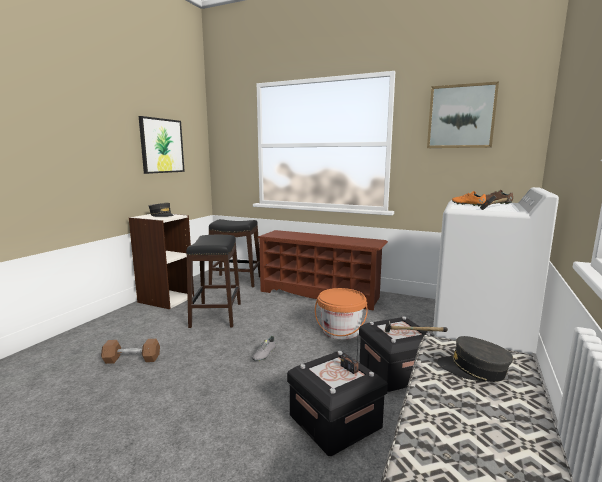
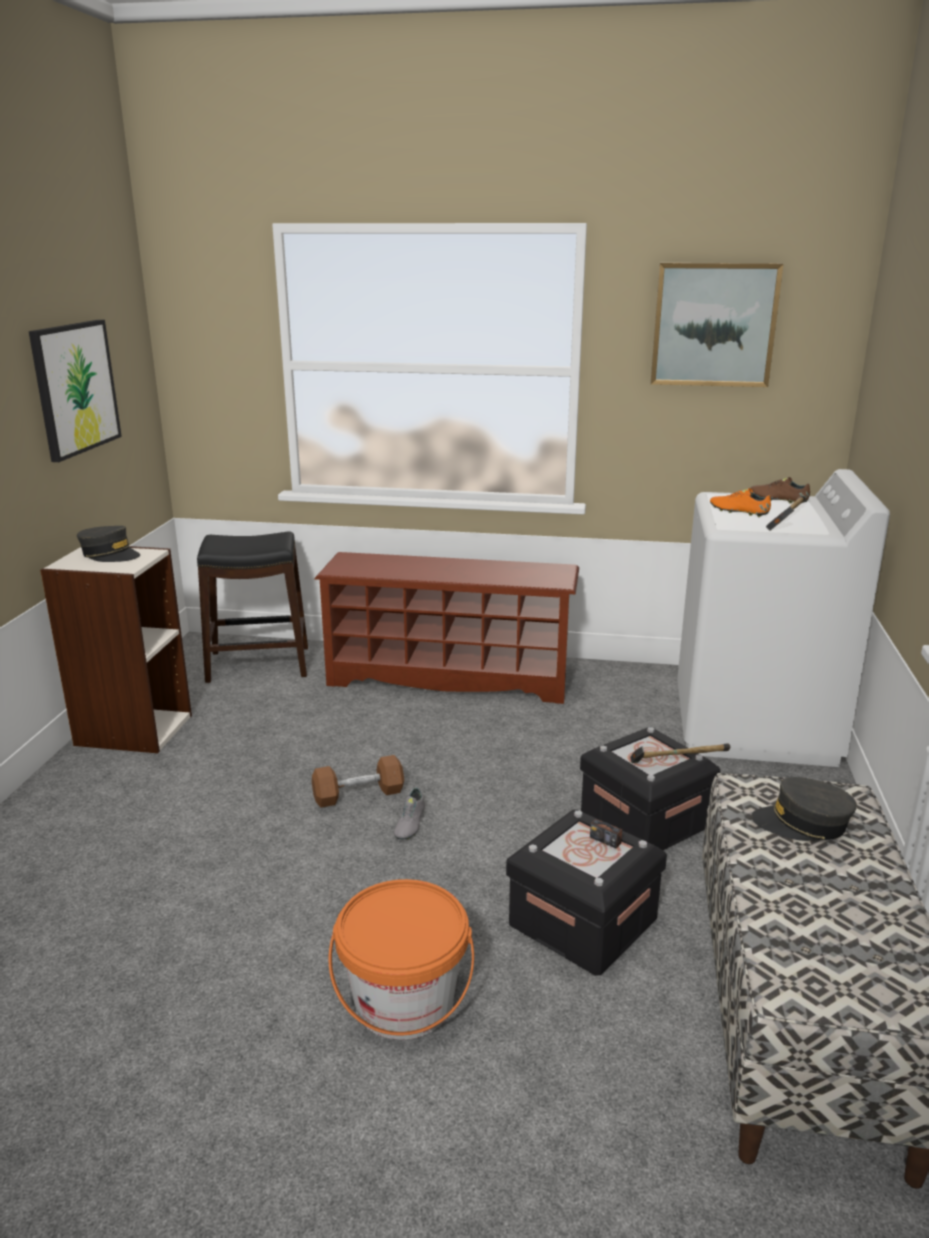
camera: 15 degrees left, 10 degrees up
brown dumbbell [101,339,160,364] -> brown dumbbell moved to [312,755,404,808]
black stool [186,235,241,328] -> none
orange bucket [315,288,368,339] -> orange bucket moved to [328,879,474,1040]

